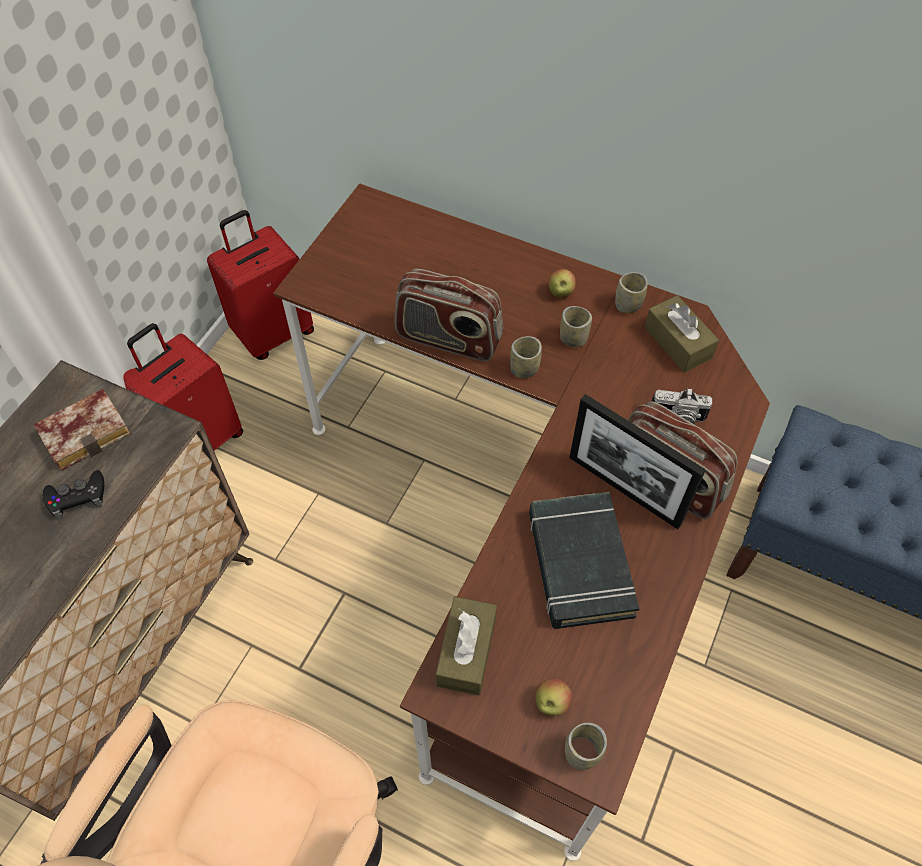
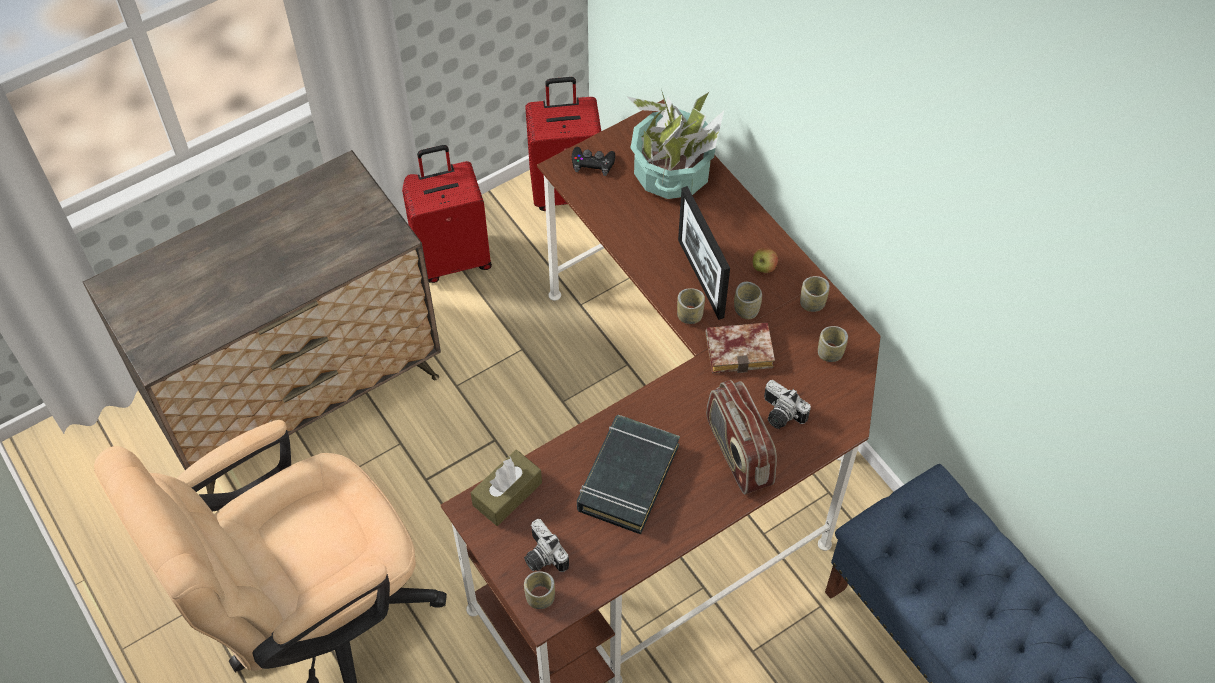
camera: 30 degrees right, 0 degrees up
book [33,389,131,471] -> book moved to [705,322,775,373]
black game controller [43,470,104,519] -> black game controller moved to [572,147,615,176]
radio [394,269,503,361] -> none
apple [536,678,572,716] -> camera [524,519,569,572]
picture frame [569,394,706,529] -> picture frame moved to [678,186,730,320]
brown tissue box [645,295,719,372] -> cup [818,326,848,362]
none -> potted plant [628,89,724,199]

